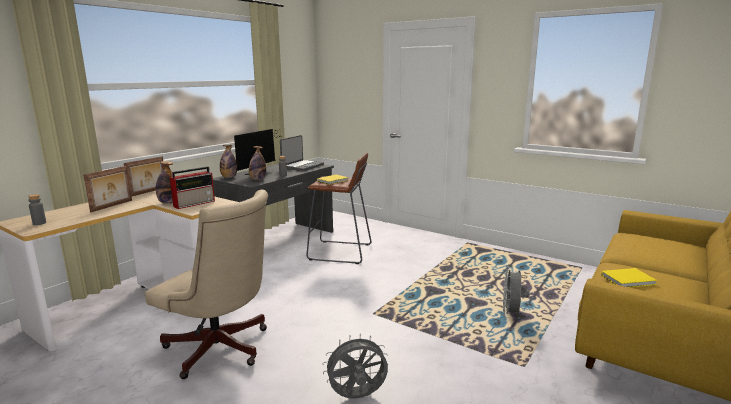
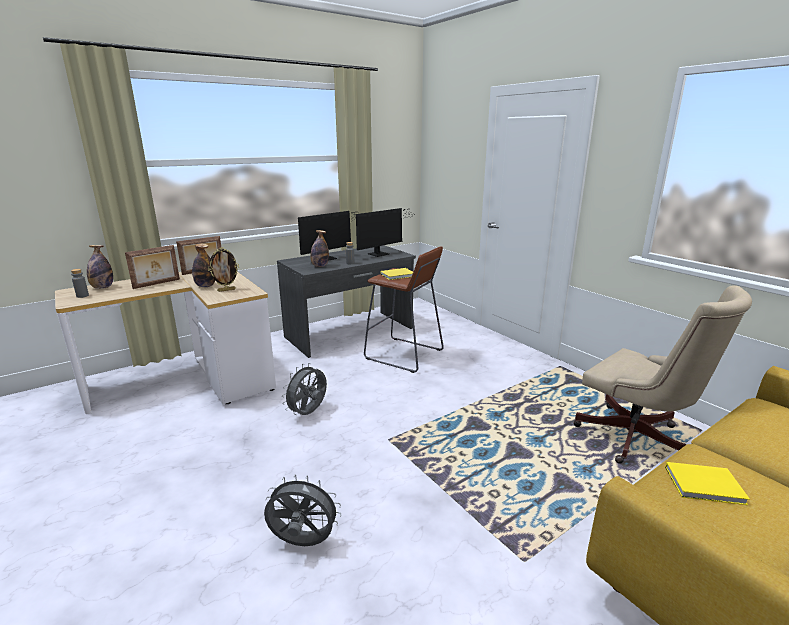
camera: 20 degrees right, 5 degrees up
beige office chair [145,190,268,379] -> beige office chair moved to [573,285,752,464]
radio [170,167,215,209] -> picture frame [208,247,239,292]
bottle [220,145,237,178] -> bottle moved to [87,245,113,289]
laptop [280,135,324,171] -> monitor [356,208,411,257]
grey fan [503,266,530,318] -> grey fan moved to [282,363,327,415]

